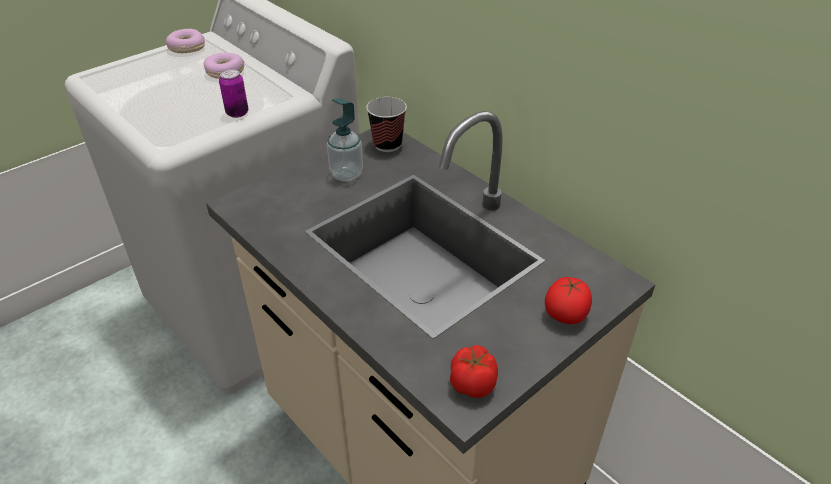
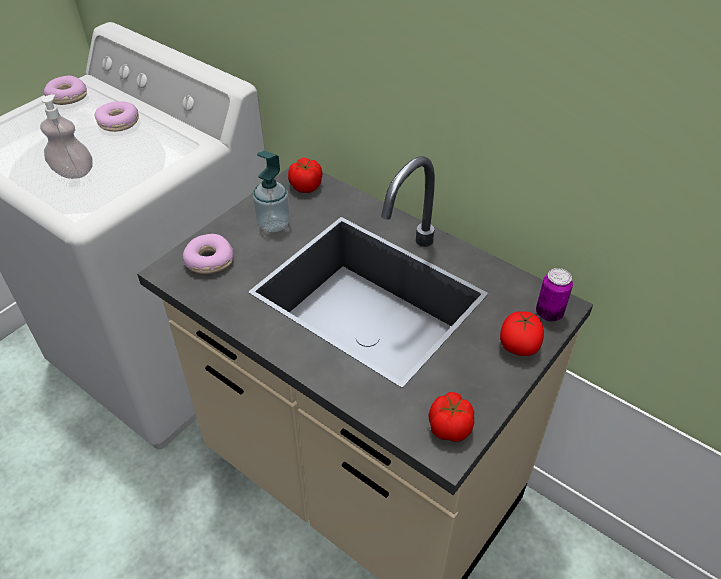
camera: 10 degrees left, 5 degrees up
can [219,69,248,118] -> can moved to [536,268,573,322]
cup [366,97,407,152] -> tomato [288,158,322,193]
none -> soap dispenser [40,94,93,179]
none -> donut [183,234,233,274]

